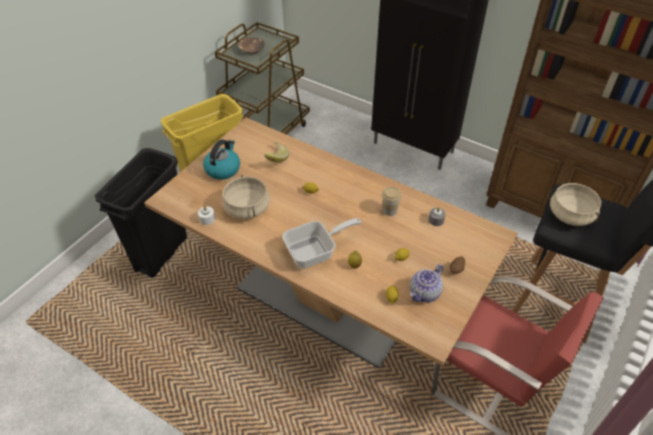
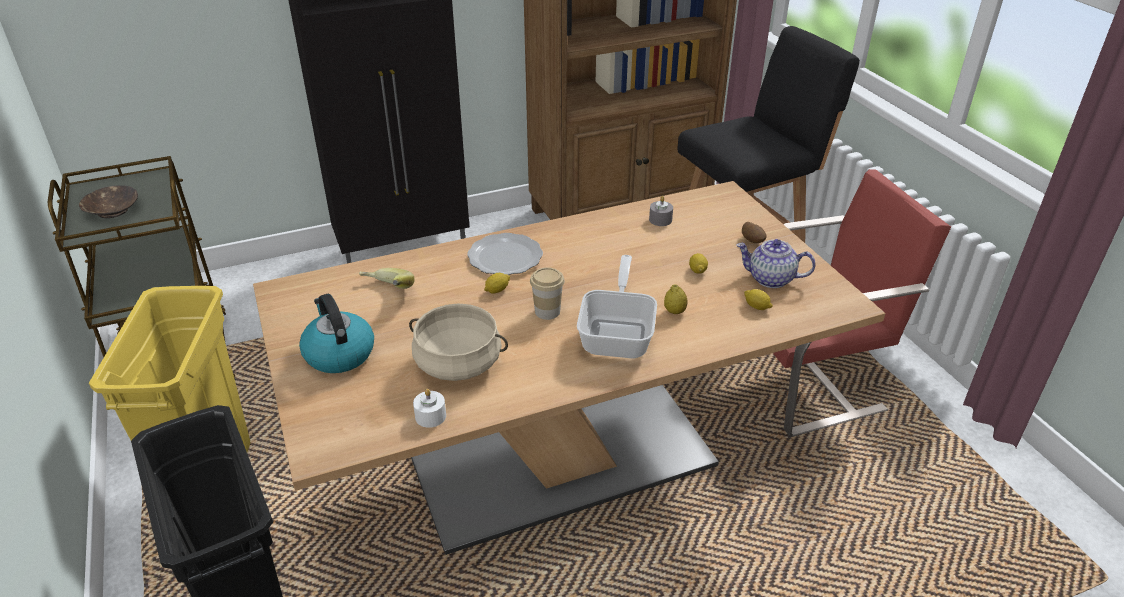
camera: 55 degrees left, 10 degrees down
cup [382,187,402,216] -> cup moved to [530,267,565,320]
teapot [410,264,443,302] -> teapot turned 120 degrees clockwise [736,239,815,288]
beige cooking pot [550,182,601,226] -> none
none -> plate [467,233,543,275]

